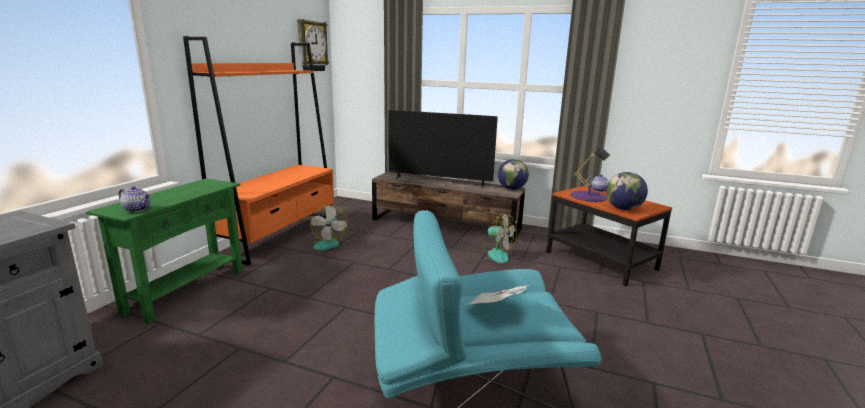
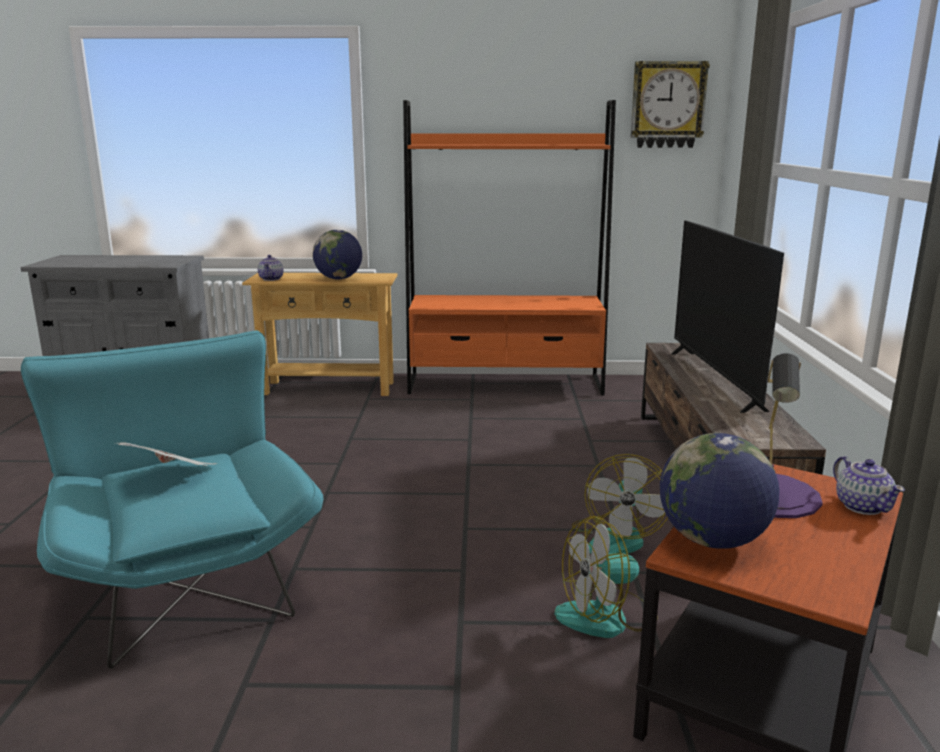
camera: 70 degrees right, 0 degrees up
green console table [86,178,243,324] -> beige console table [242,273,397,396]
fan [309,204,348,250] -> fan moved to [554,516,658,638]
globe [498,159,529,190] -> globe moved to [313,230,362,279]

